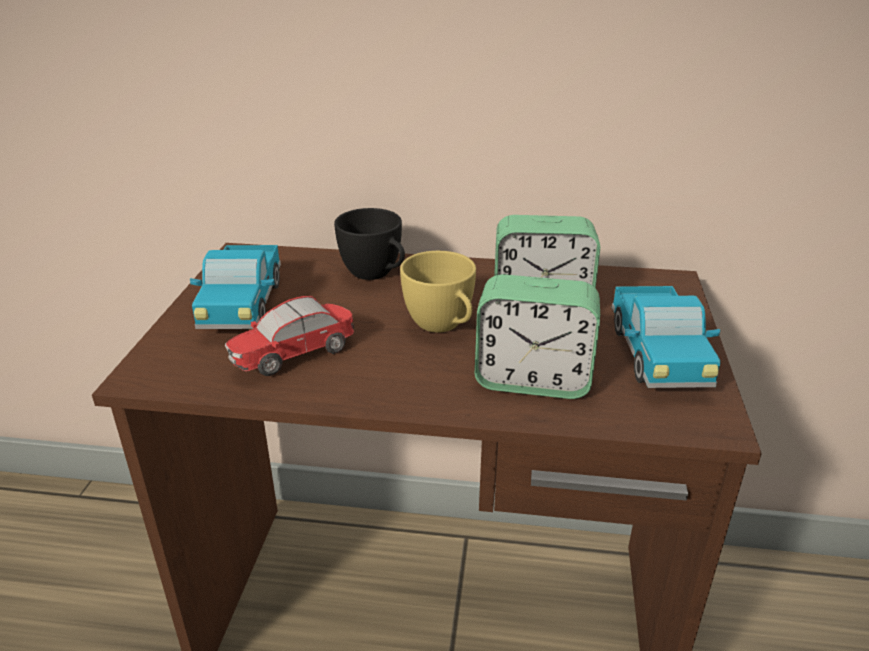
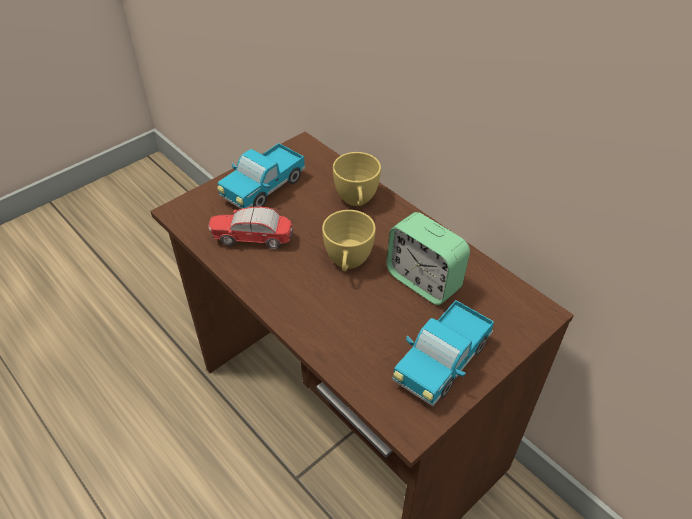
camera: 40 degrees right, 15 degrees up
black cup [334,208,405,280] -> yellow cup [333,152,381,206]
alarm clock [475,274,600,399] -> none

